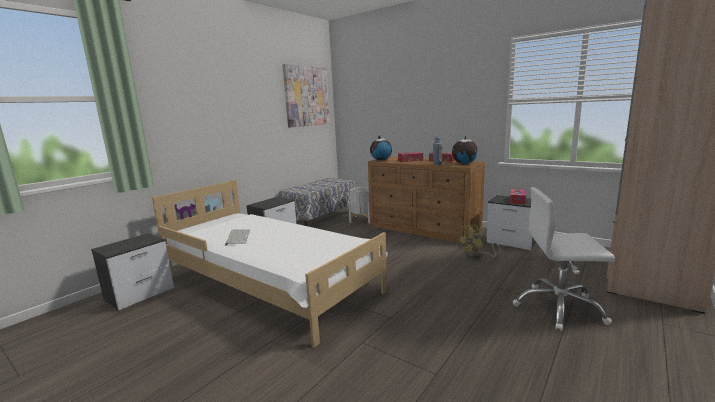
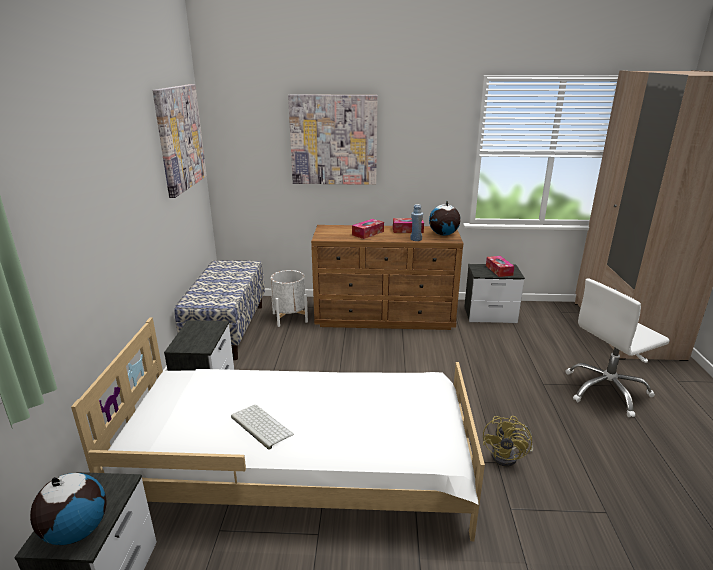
camera: 35 degrees left, 10 degrees up
globe [370,135,392,161] -> globe moved to [30,473,106,545]
yellow fan [458,224,501,259] -> yellow fan moved to [483,416,533,467]
none -> picture [288,94,378,185]

